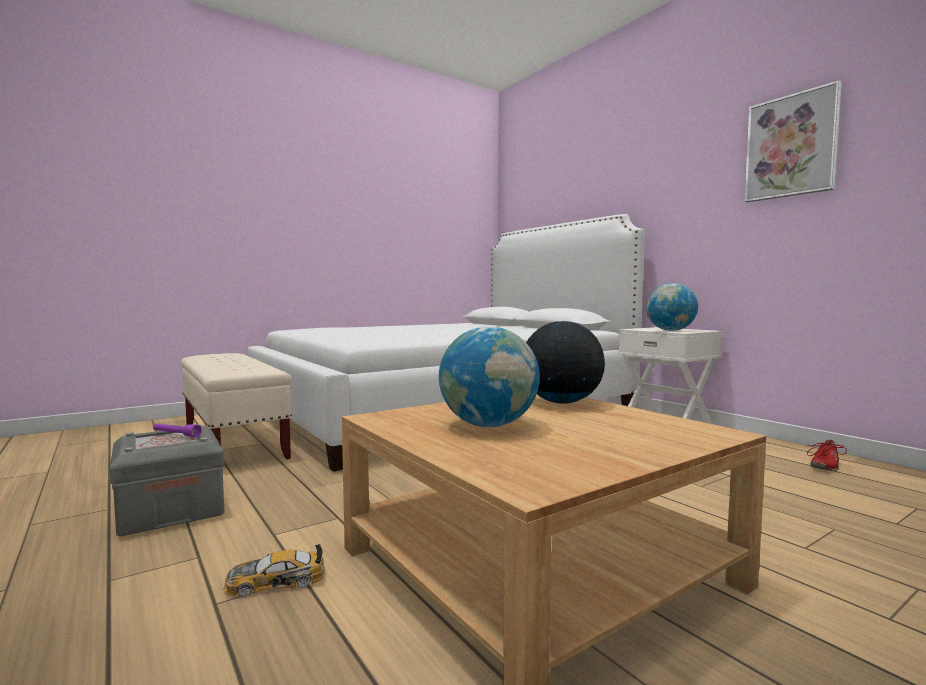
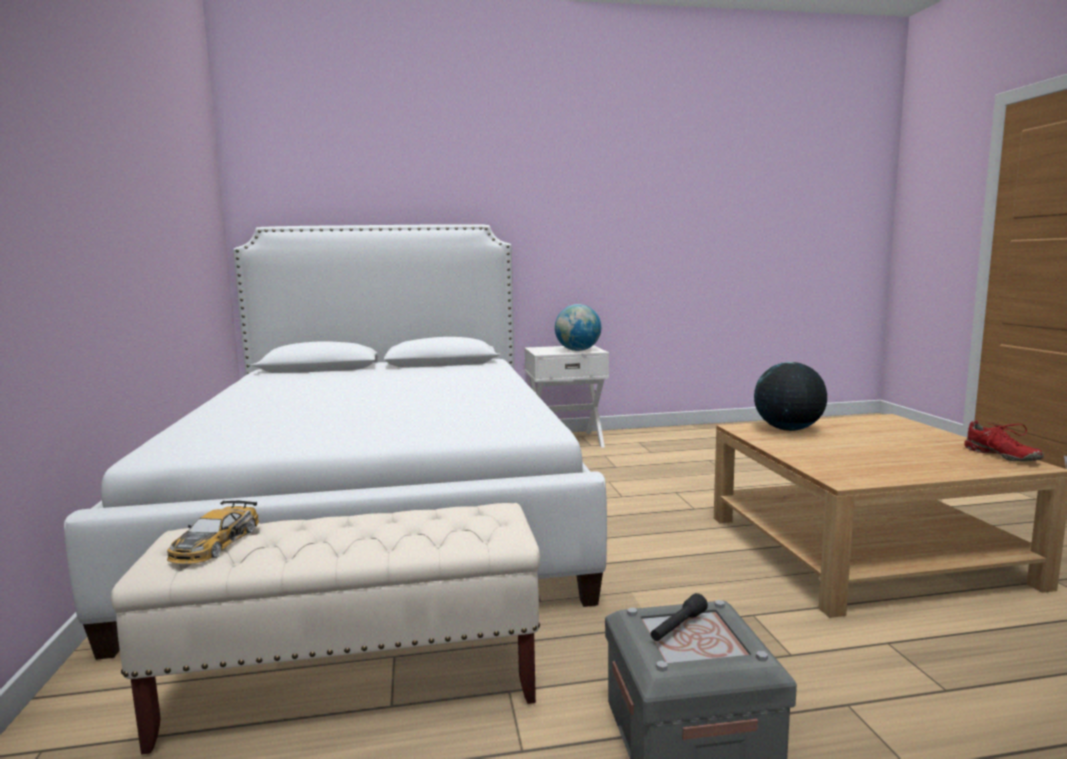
camera: 65 degrees left, 5 degrees up
purple flashlight [153,424,202,438] -> black flashlight [651,593,708,641]
toy car [223,544,325,597] -> toy car moved to [167,501,259,564]
globe [439,326,540,427] -> none
picture [744,80,842,202] -> none
red shoe [807,439,847,471] -> red shoe moved to [964,420,1044,462]

